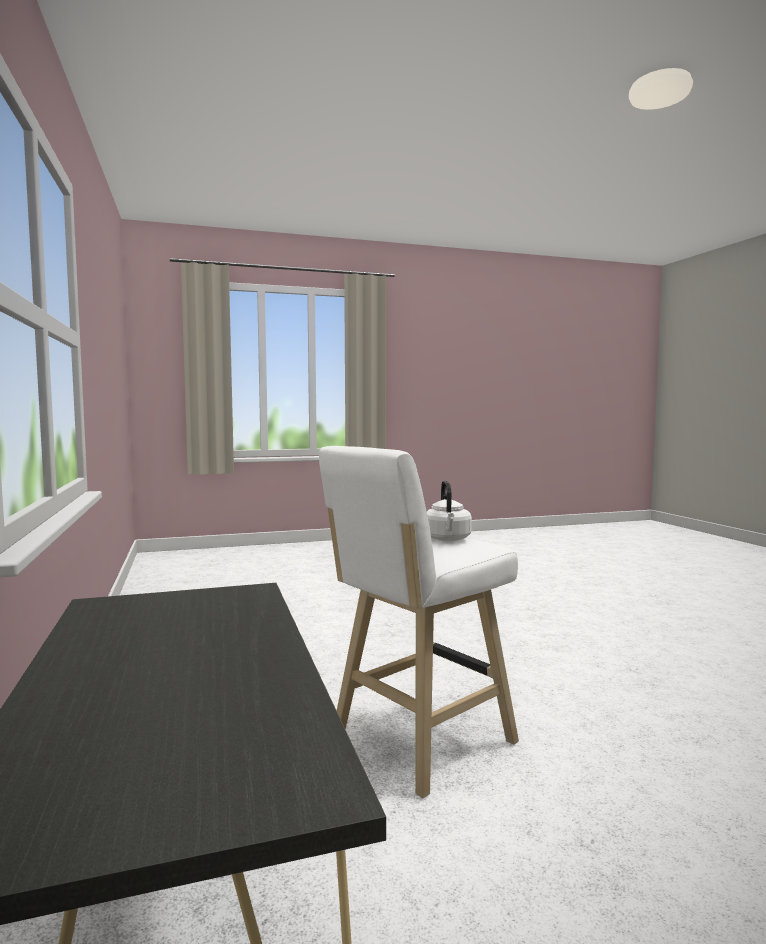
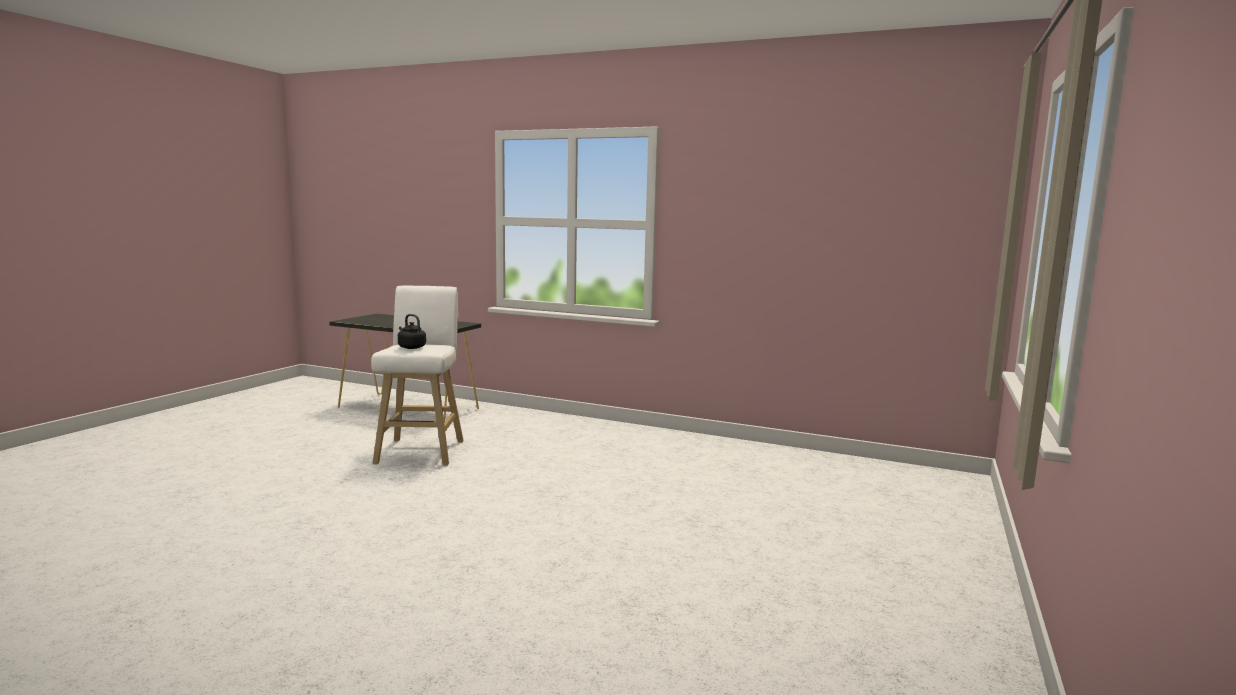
camera: 130 degrees right, 5 degrees up
white kettle [427,481,472,541] -> black kettle [398,314,426,349]

